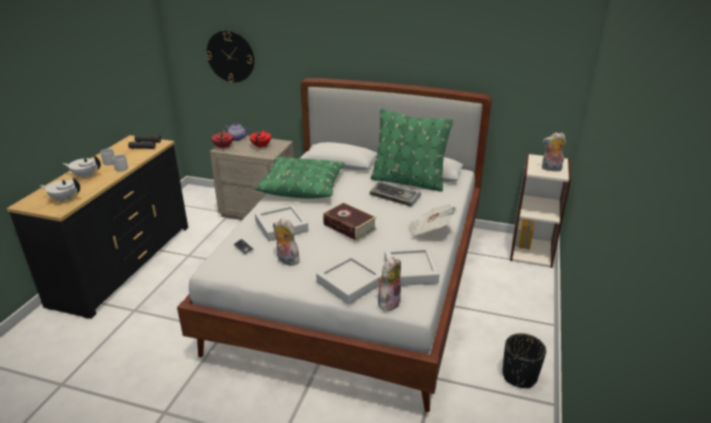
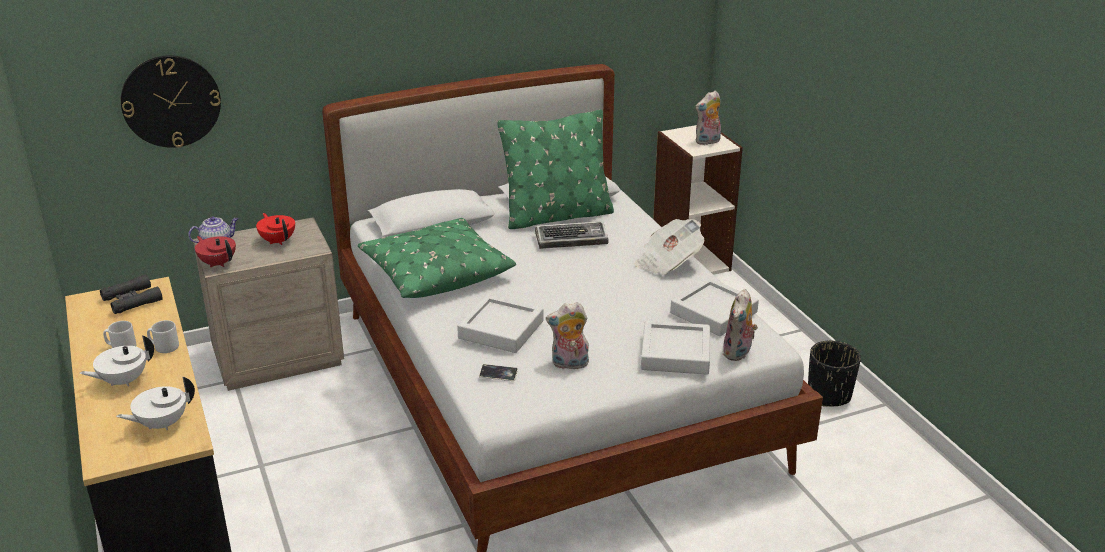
camera: 40 degrees left, 0 degrees up
book [323,202,377,241] -> none
plush toy [378,257,401,311] -> plush toy turned 150 degrees counterclockwise [723,289,758,361]

